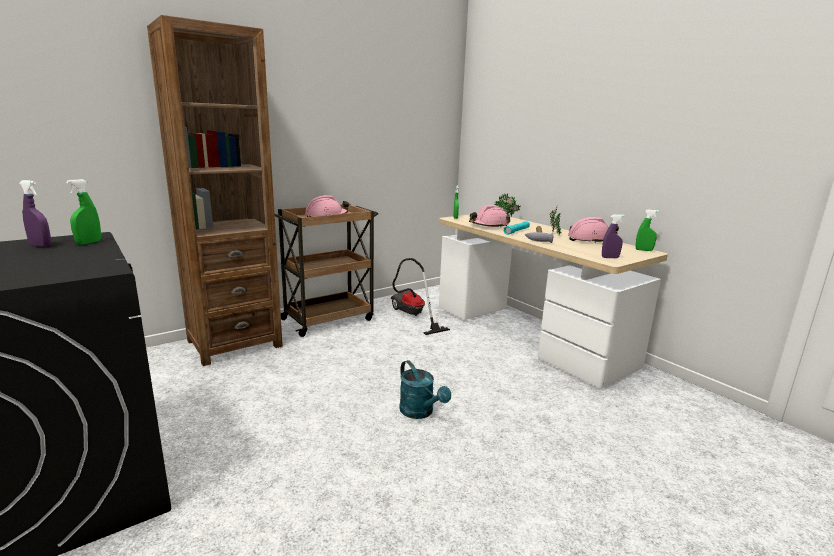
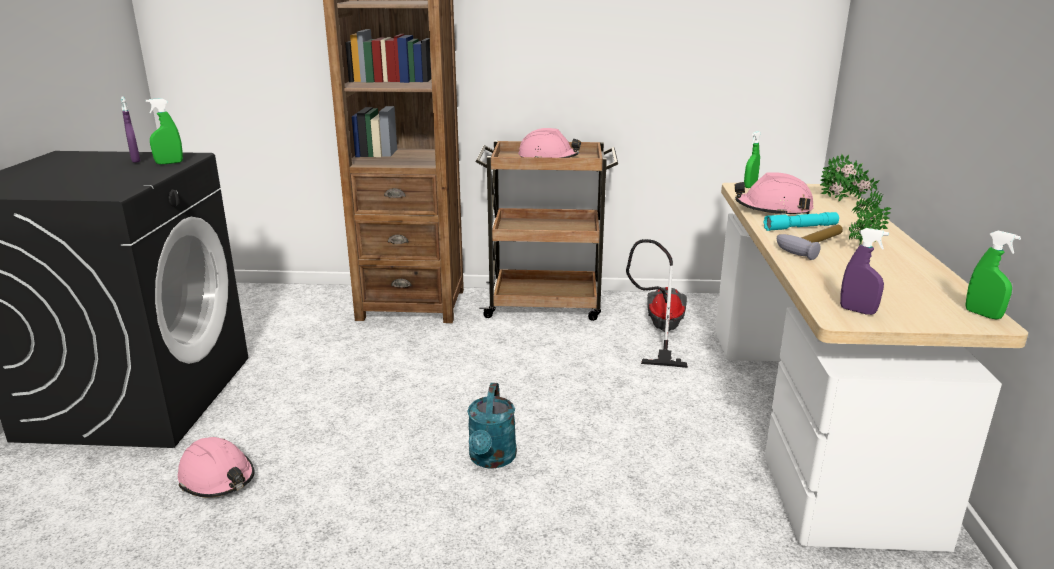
camera: 40 degrees right, 5 degrees up
pink hard hat [568,217,619,243] -> pink hard hat moved to [178,437,255,498]

